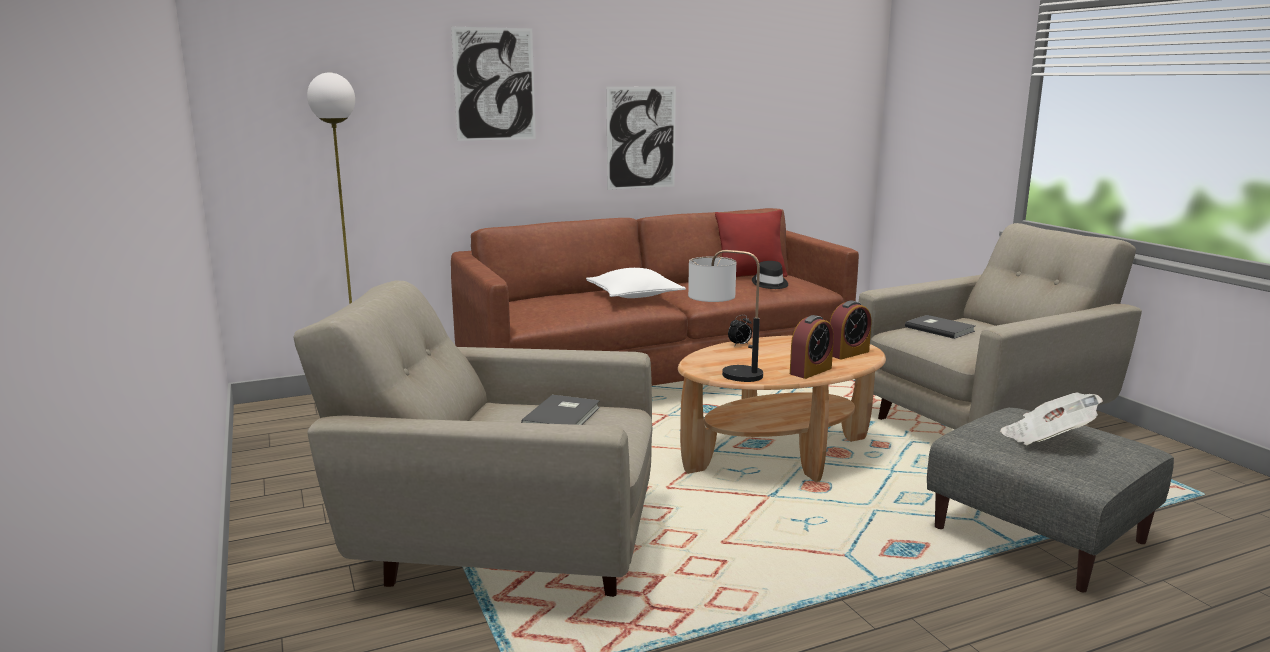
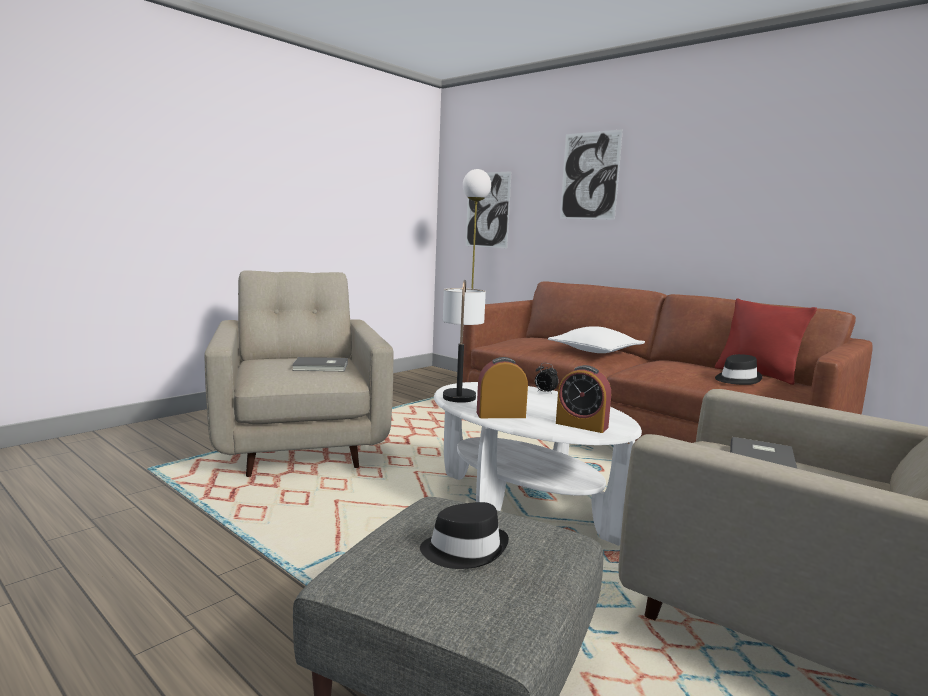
camera: 65 degrees right, 5 degrees down
picture [606,87,676,190] -> picture moved to [466,171,512,248]
brown coffee table [678,335,886,482] -> white coffee table [434,382,642,546]
alarm clock [790,315,834,379] -> alarm clock turned 150 degrees clockwise [477,357,528,418]
newspaper [1000,393,1103,445] -> black hat [420,502,509,569]

